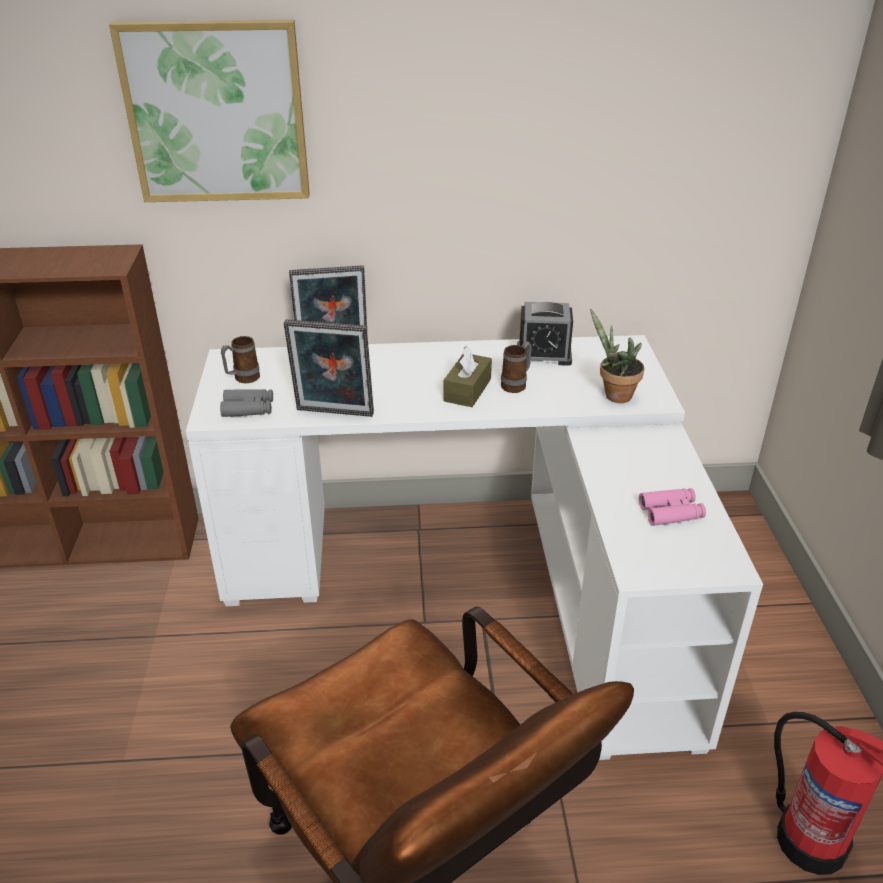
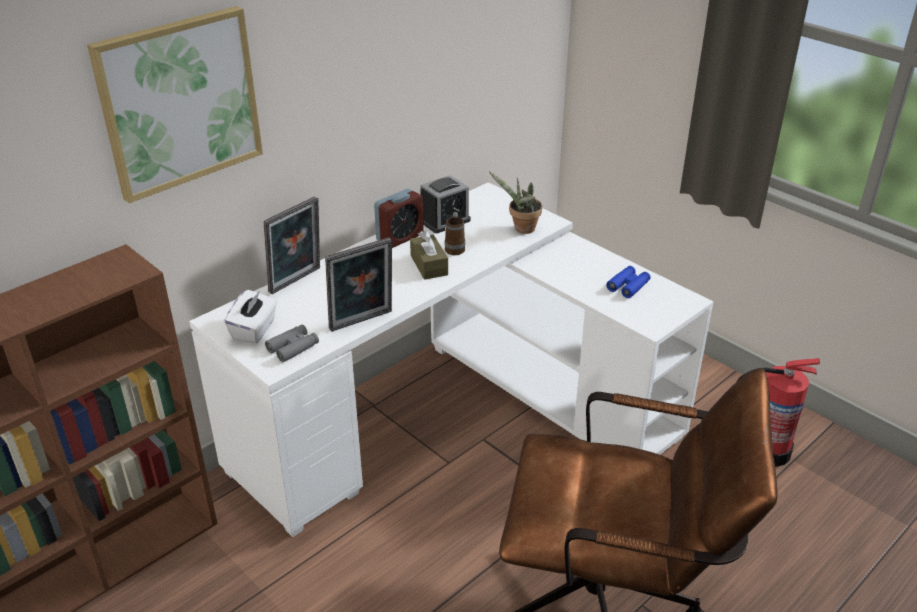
camera: 40 degrees left, 0 degrees up
mug [221,336,260,383] -> white tissue box [224,290,277,344]
pink binoculars [639,488,706,526] -> blue binoculars [606,266,651,298]
none -> alarm clock [374,189,424,248]

